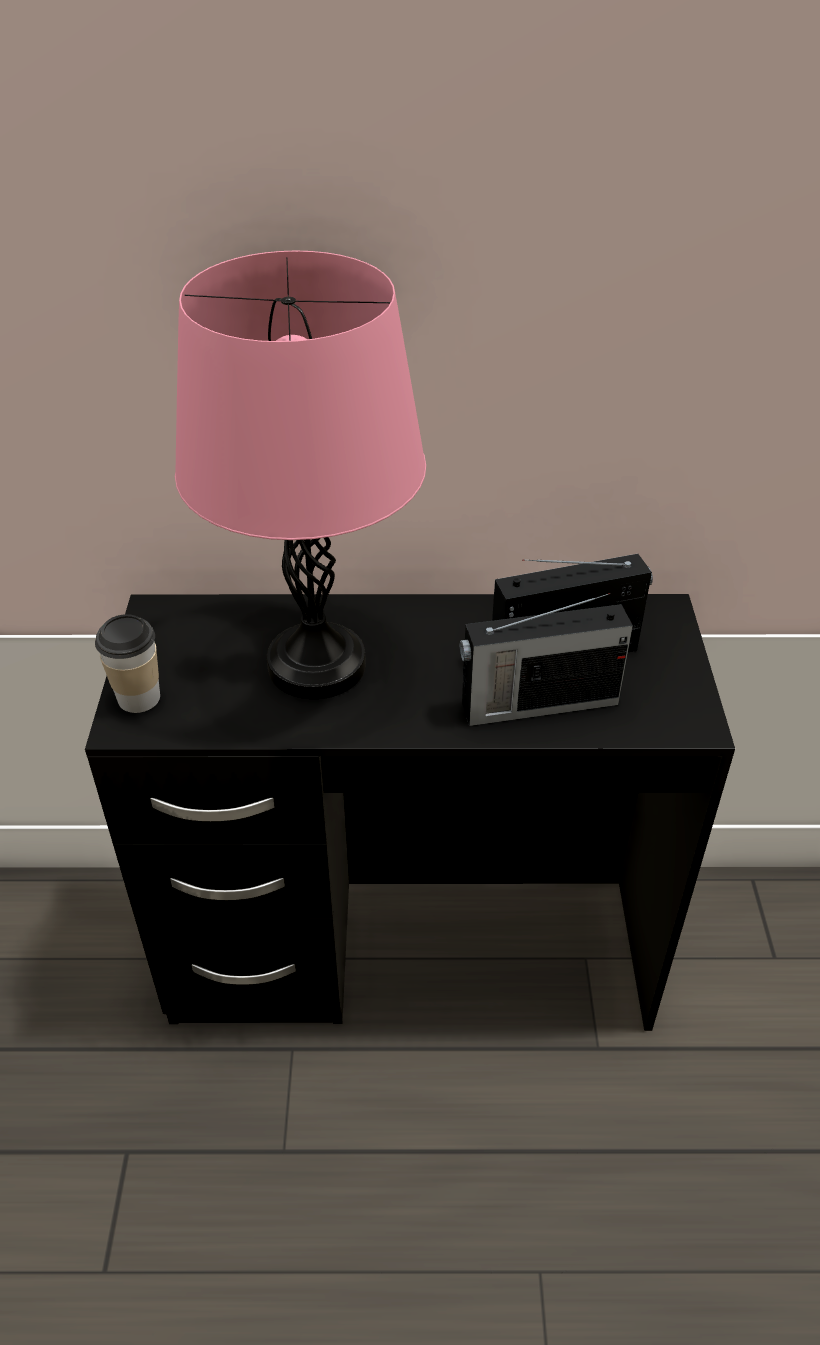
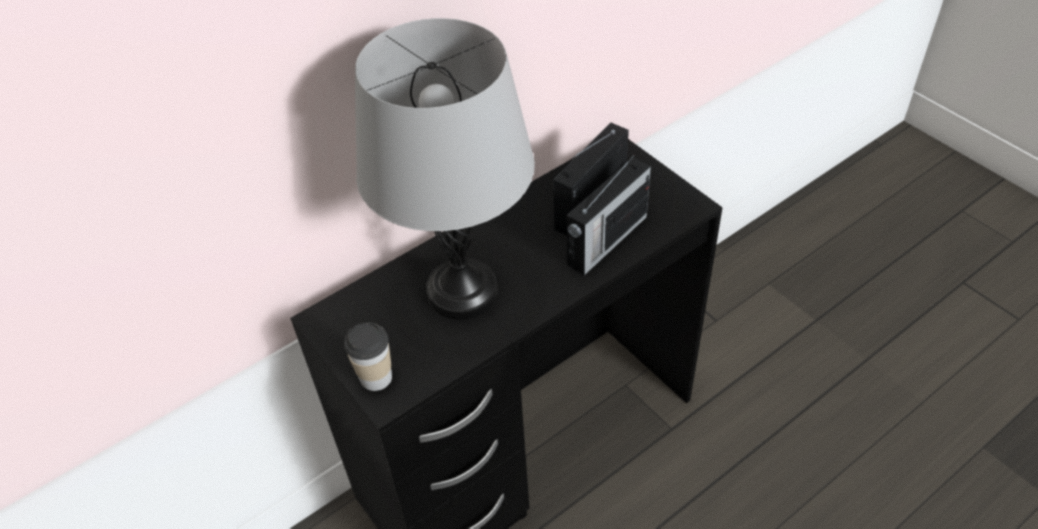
camera: 35 degrees left, 5 degrees up
pink table lamp [175,251,426,699] -> grey table lamp [355,18,535,320]

